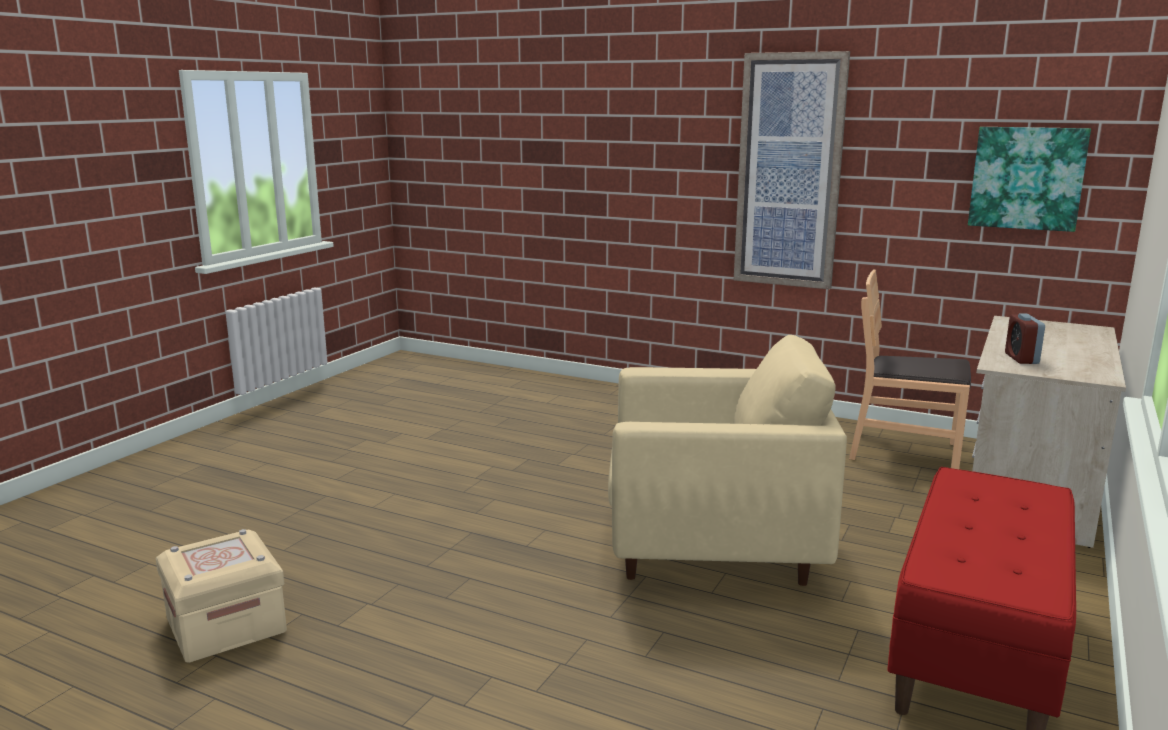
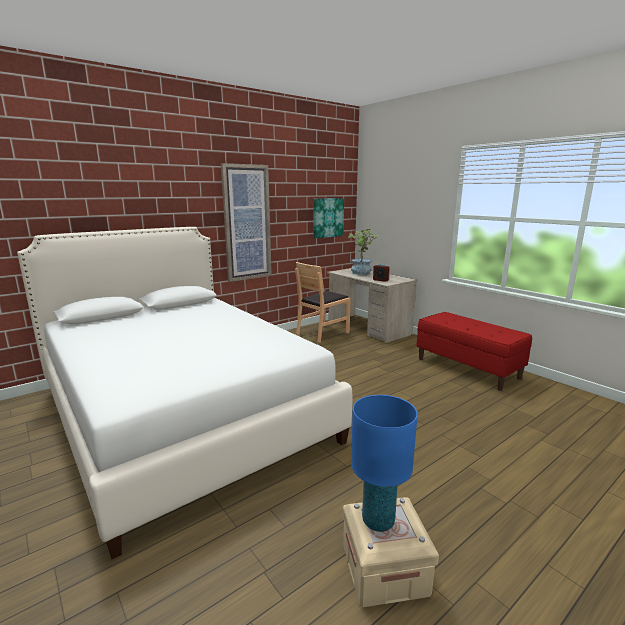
camera: 65 degrees left, 0 degrees up
beige armchair [608,335,847,586] -> none
none -> white bed [17,227,352,559]
none -> potted plant [348,229,381,275]
none -> blue table lamp [351,395,418,532]

